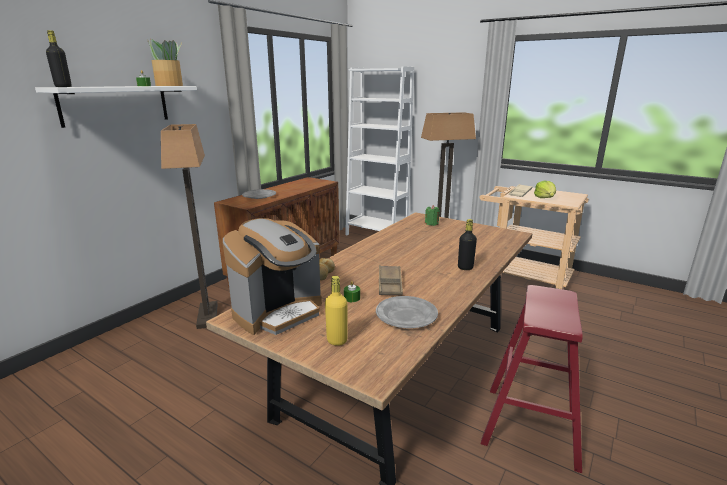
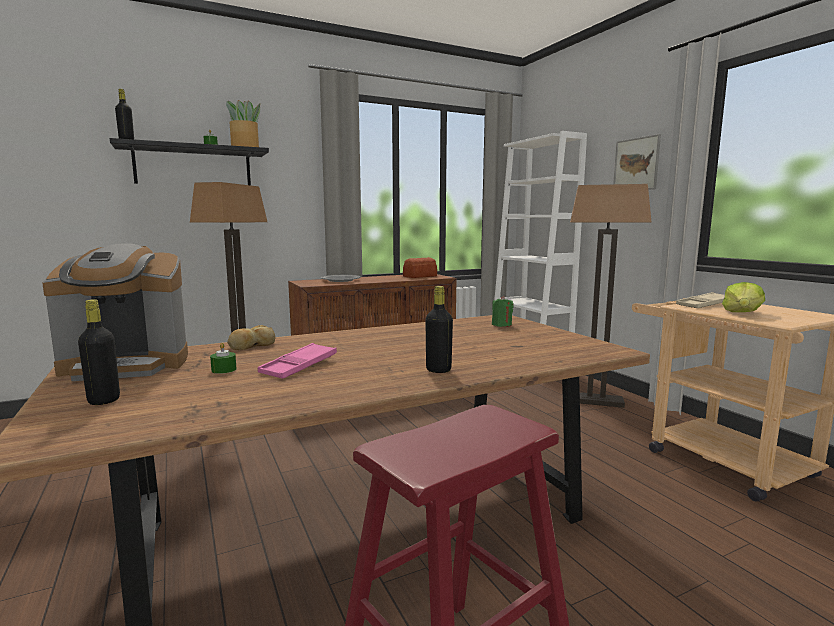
camera: 30 degrees right, 10 degrees down
white shelf [35,86,197,128] -> black shelf [110,138,269,185]
yellow bottle [325,276,347,346] -> black bottle [78,299,120,405]
grey plate [376,296,438,328] -> none
brown tray [379,265,403,296] -> pink tray [258,343,337,379]
none -> bread [403,257,437,278]
none -> picture [613,134,661,190]

